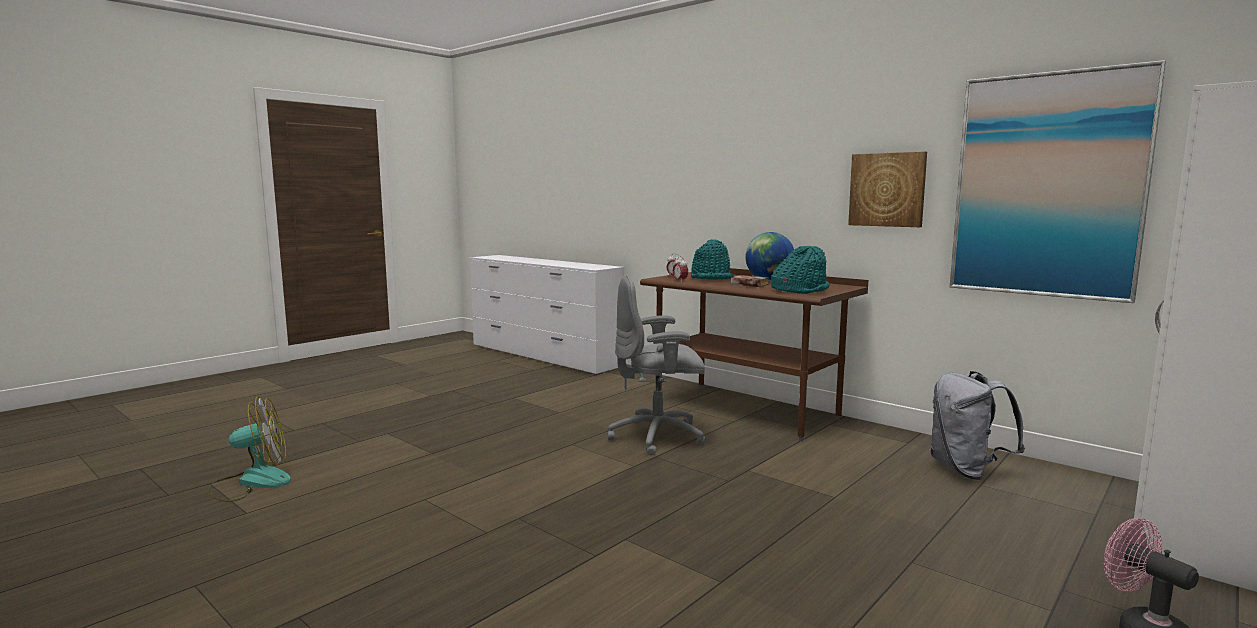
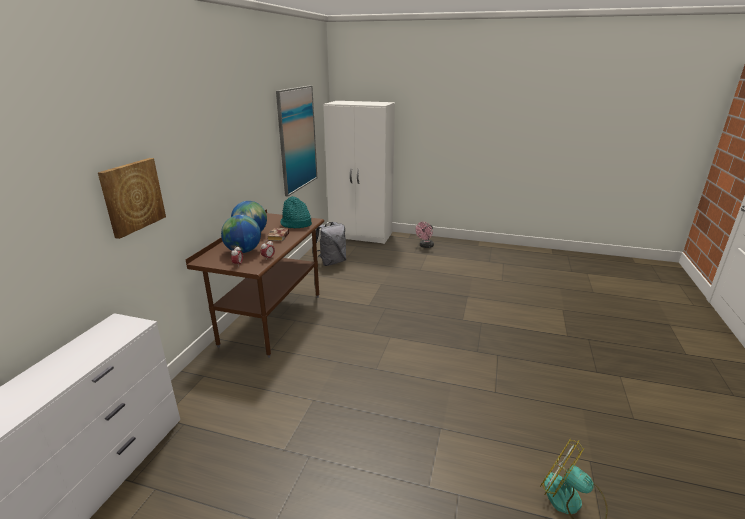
camera: 115 degrees left, 15 degrees up
grey office chair [608,276,706,456] -> none
turquoise hat [691,239,734,280] -> globe [221,215,261,253]
picture [848,151,927,227] -> picture moved to [98,158,166,239]

